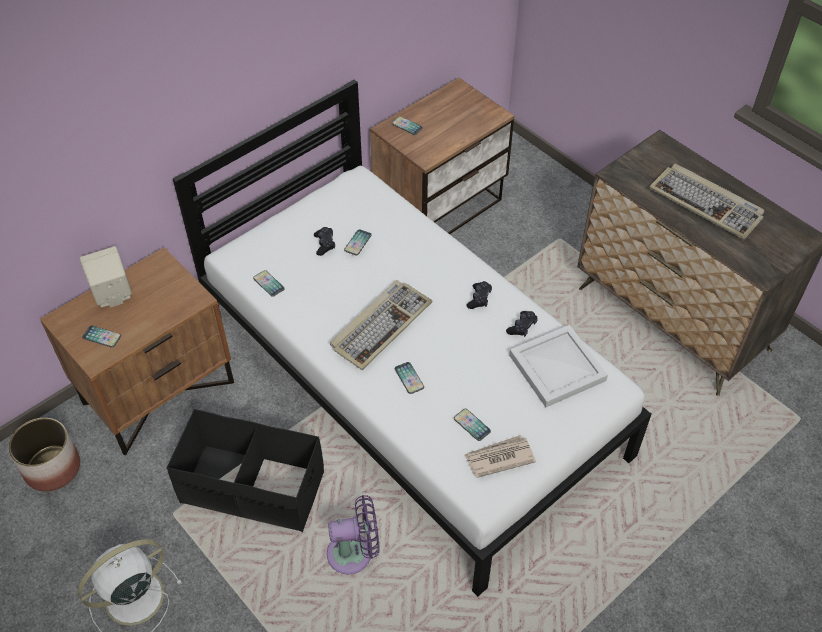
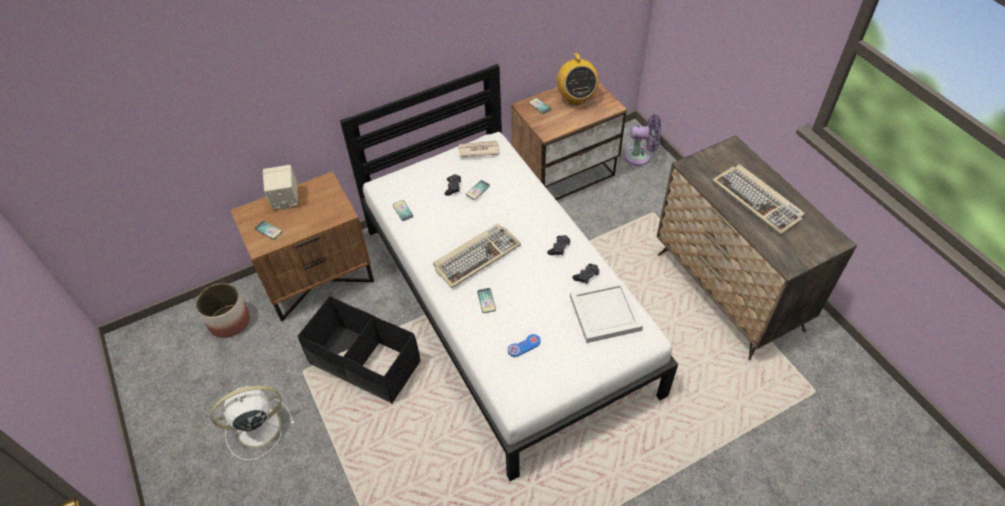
camera: 15 degrees right, 0 degrees up
purple fan [327,495,380,574] -> purple fan moved to [624,114,661,166]
phone [454,409,491,441] -> blue game controller [508,334,541,357]
newspaper [464,435,536,478] -> newspaper moved to [458,140,499,157]
none -> radio [557,53,599,105]

